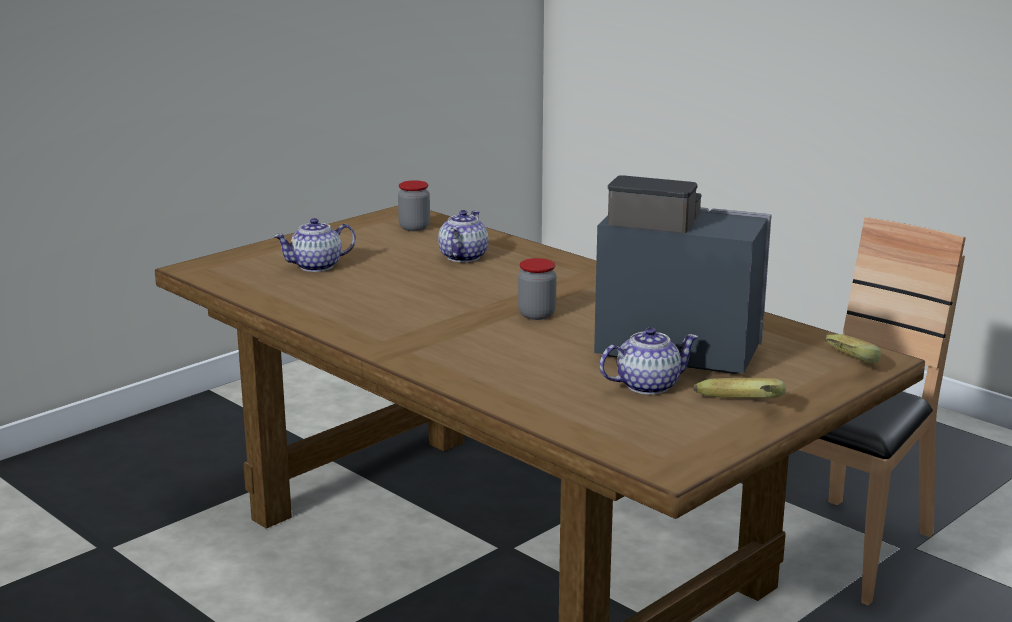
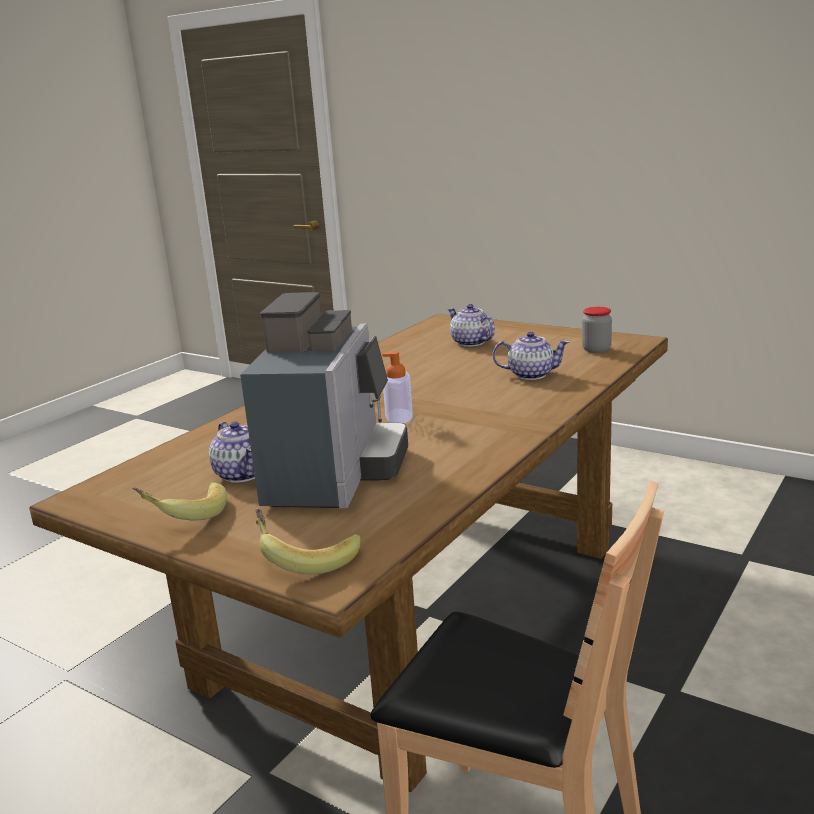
camera: 80 degrees right, 0 degrees up
jar [518,258,557,320] -> soap dispenser [382,351,413,424]

